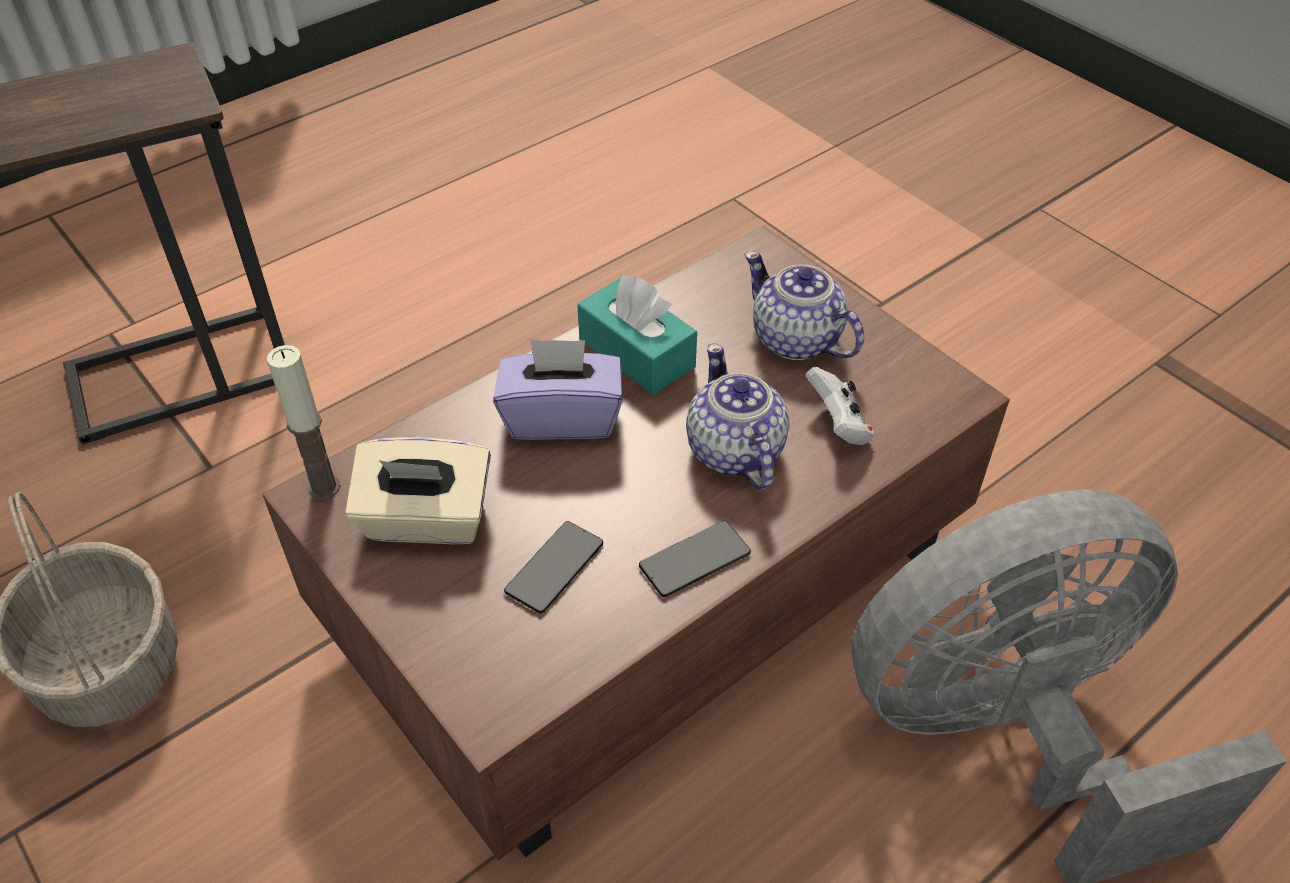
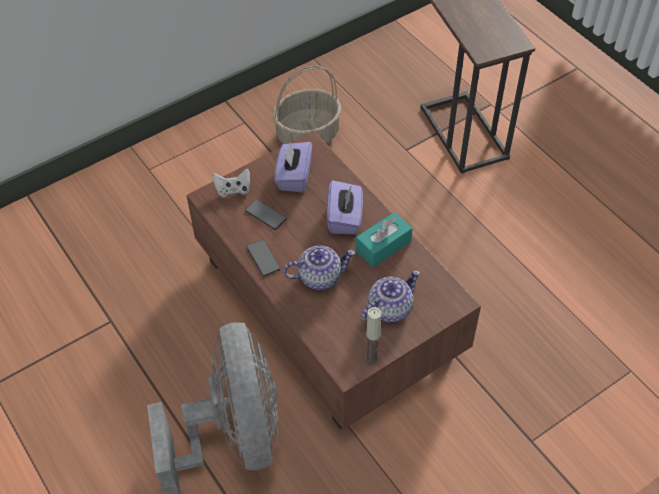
camera: 95 degrees right, 5 degrees up
candle [267,345,341,500] -> candle moved to [365,307,382,364]
beige tissue box [345,437,491,545] -> purple tissue box [275,142,312,193]
white game controller [805,367,874,445] -> white game controller moved to [213,169,250,198]

